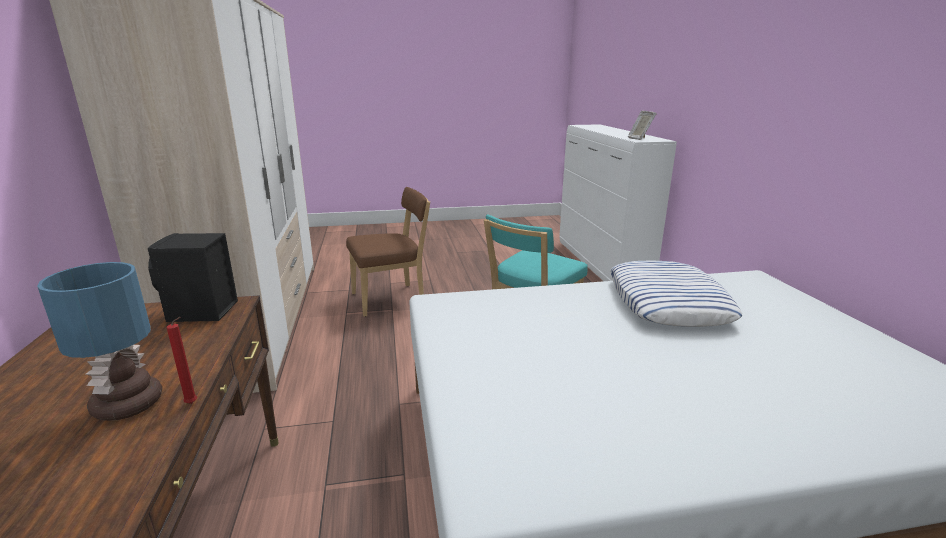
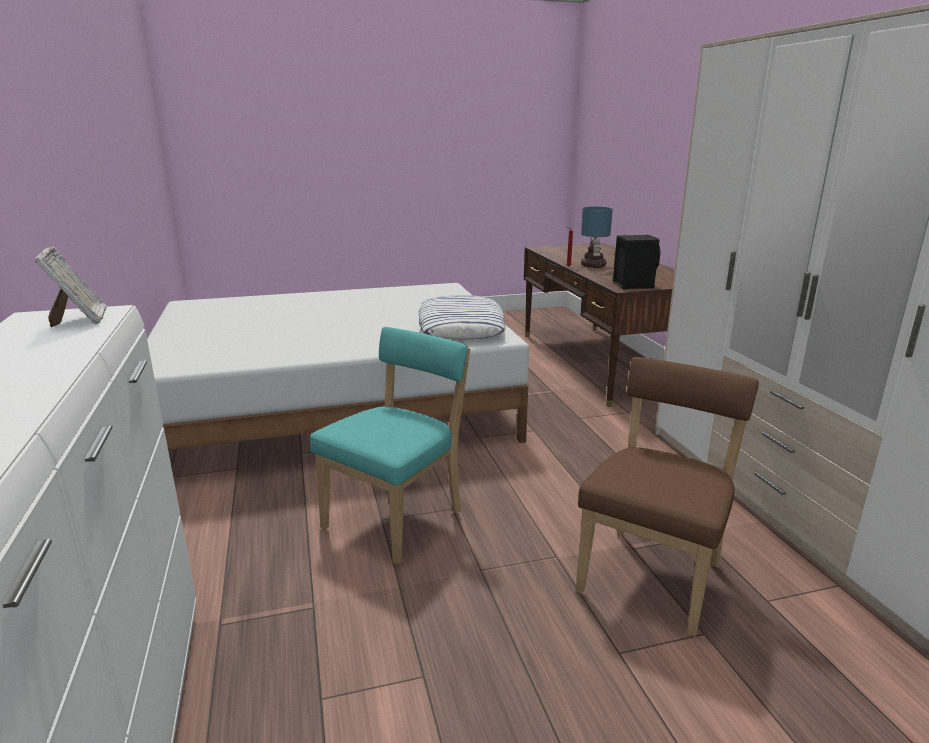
camera: 175 degrees right, 0 degrees up
brown chair [346,187,430,317] -> brown chair turned 150 degrees clockwise [576,357,759,637]
pillow [610,260,743,327] -> pillow moved to [419,295,506,340]

